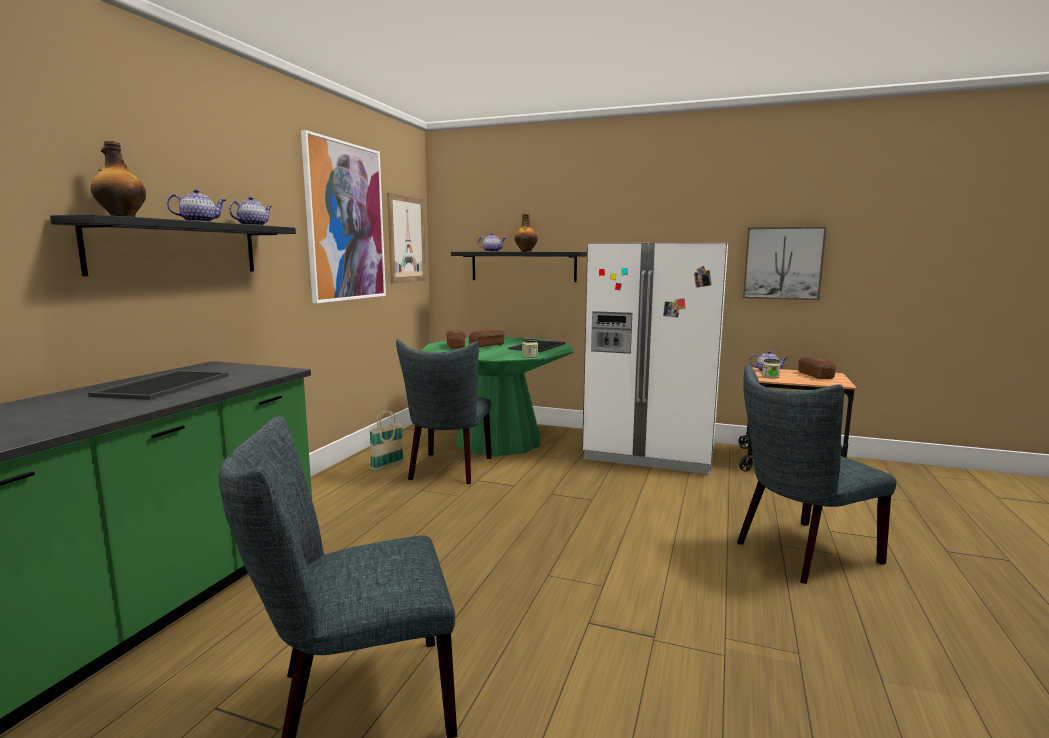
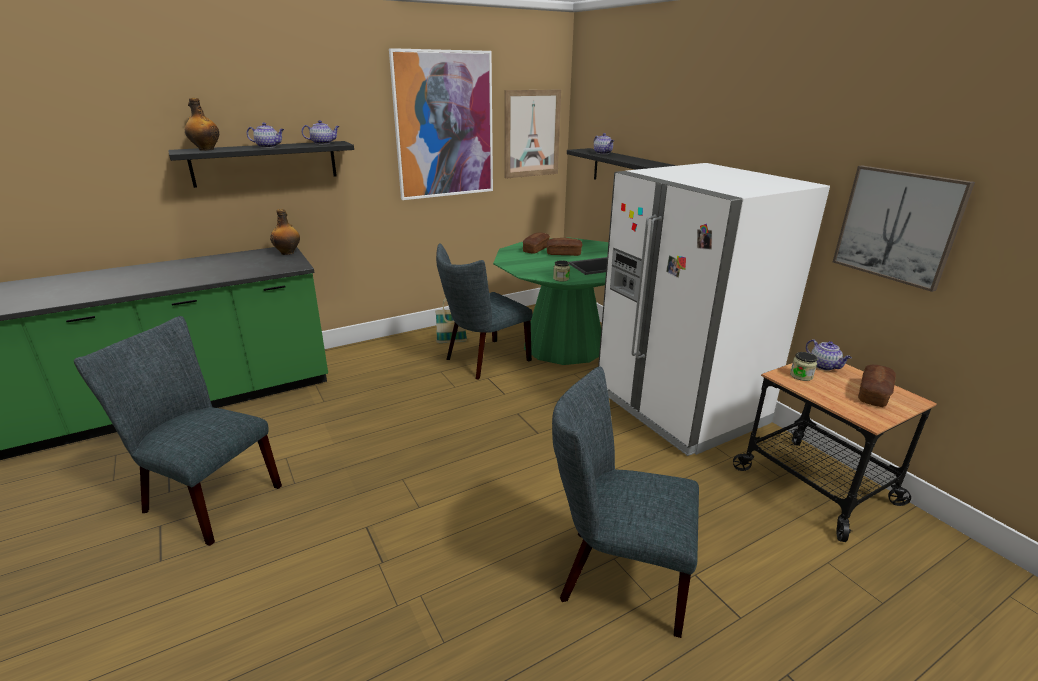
camera: 40 degrees right, 15 degrees up
tray [88,370,229,400] -> none
bottle [515,214,538,252] -> bottle moved to [270,209,300,255]

